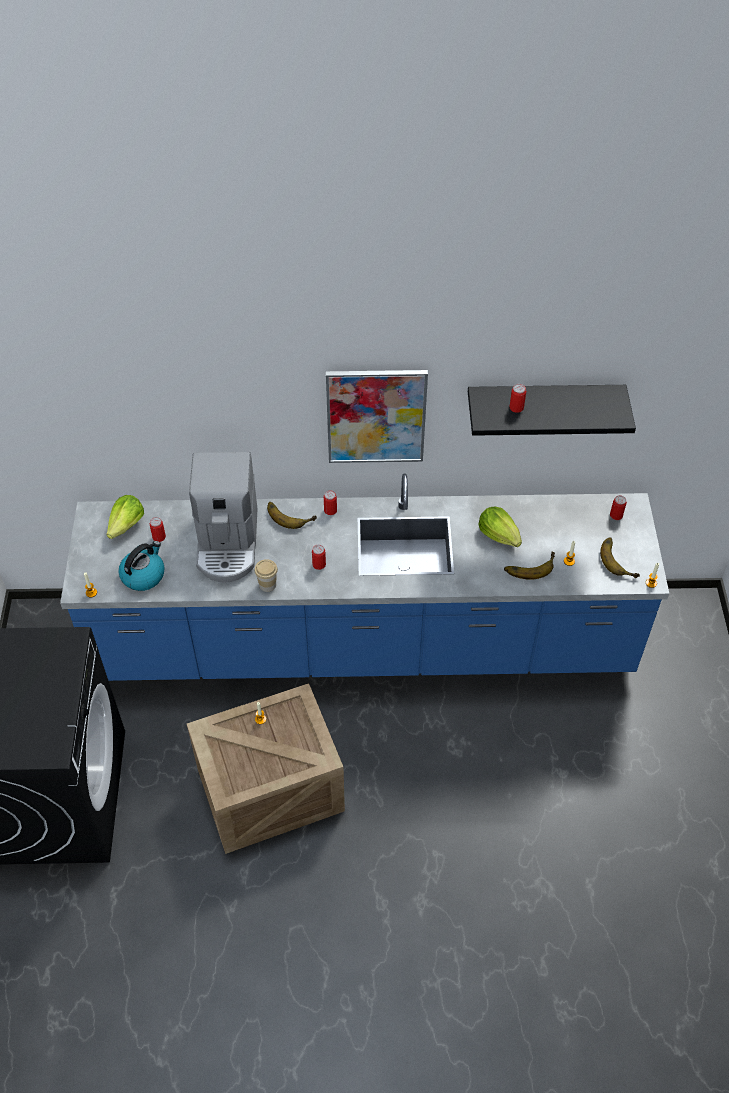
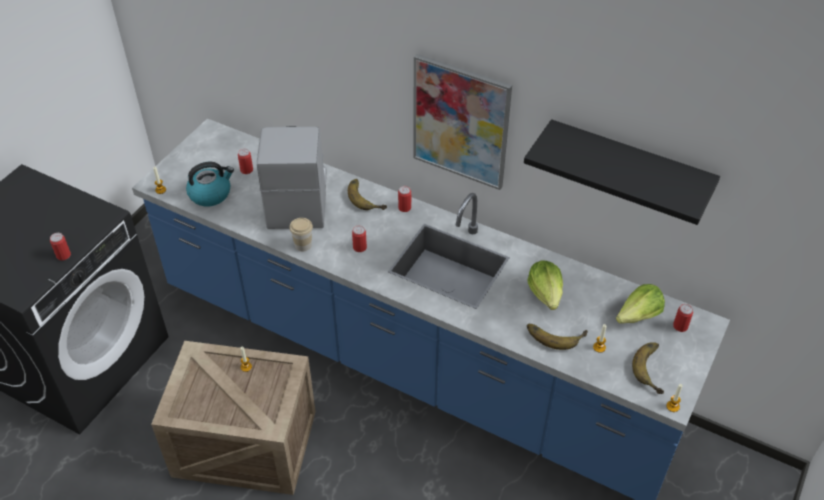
camera: 30 degrees right, 5 degrees down
lettuce [106,495,144,539] -> lettuce moved to [616,284,665,324]
coffee machine [189,452,257,583] -> coffee machine turned 150 degrees clockwise [257,126,327,229]
can [509,384,526,413] -> can moved to [50,233,71,260]

